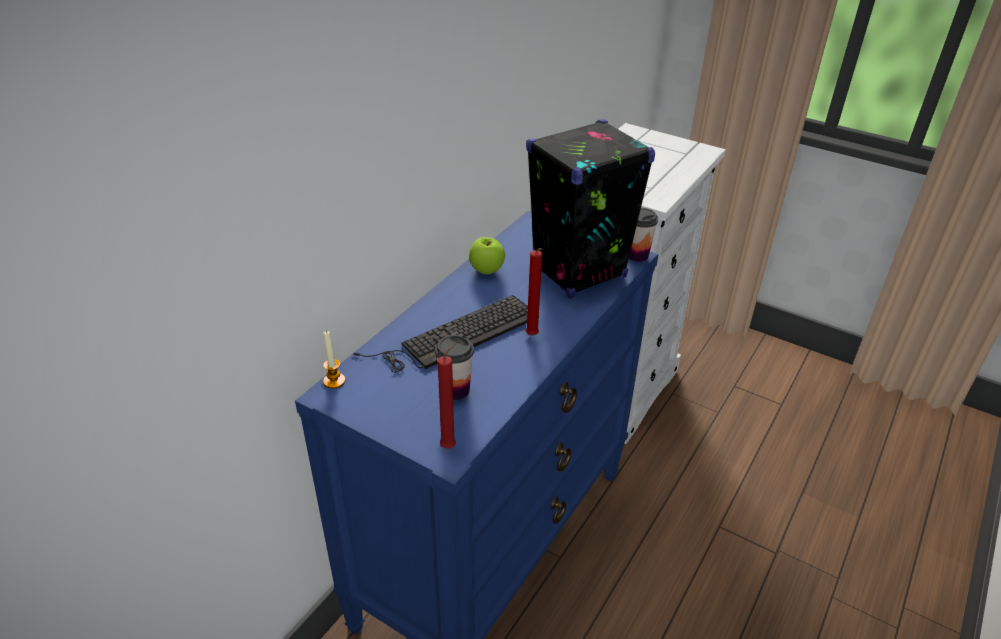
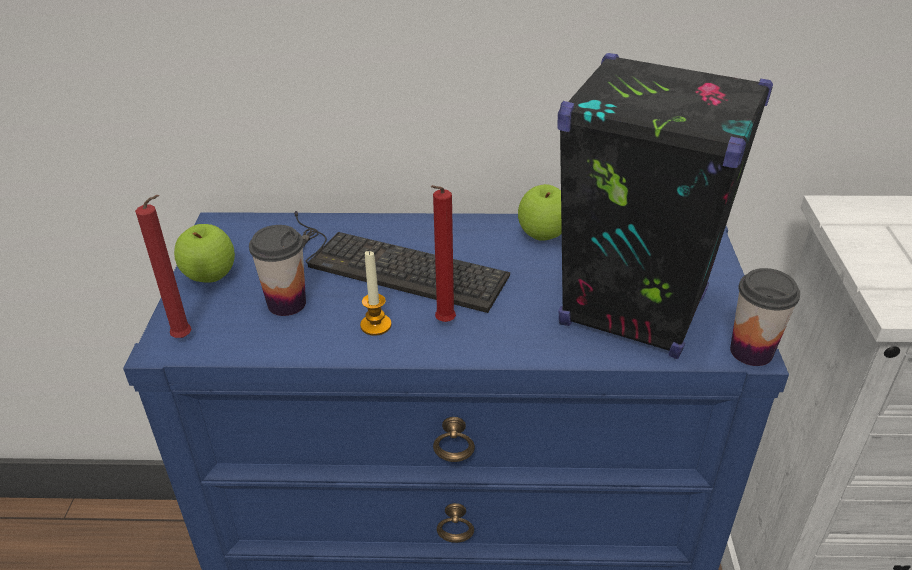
camera: 60 degrees right, 0 degrees up
candle [323,330,345,389] -> candle moved to [360,251,392,336]
none -> apple [174,224,235,283]

